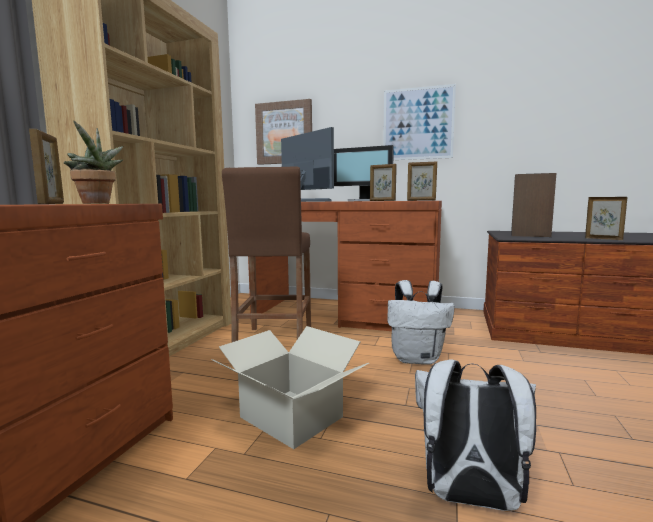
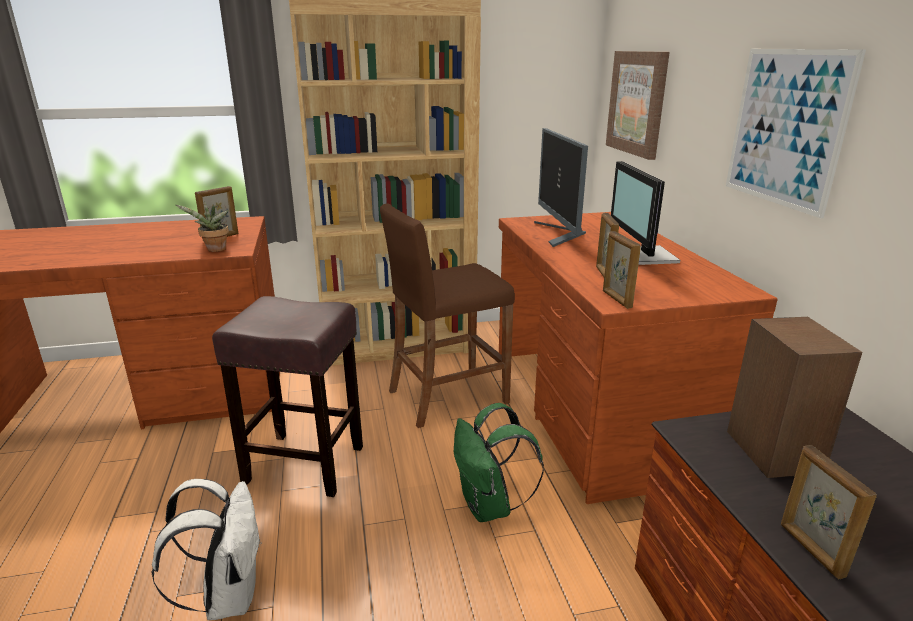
camera: 60 degrees right, 15 degrees up
cardboard box [211,326,369,449] -> brown stool [212,296,363,497]
monitor [281,127,334,202] -> monitor turned 150 degrees clockwise [534,128,588,247]
white backpack [387,280,455,365] -> green backpack [454,403,544,522]
picture frame [585,197,628,240] -> picture frame turned 150 degrees clockwise [781,445,877,579]

